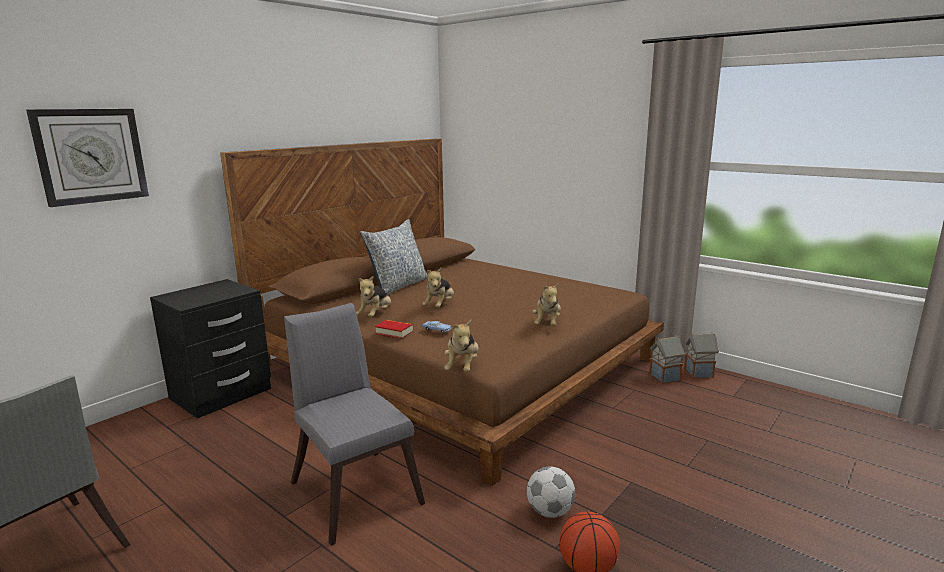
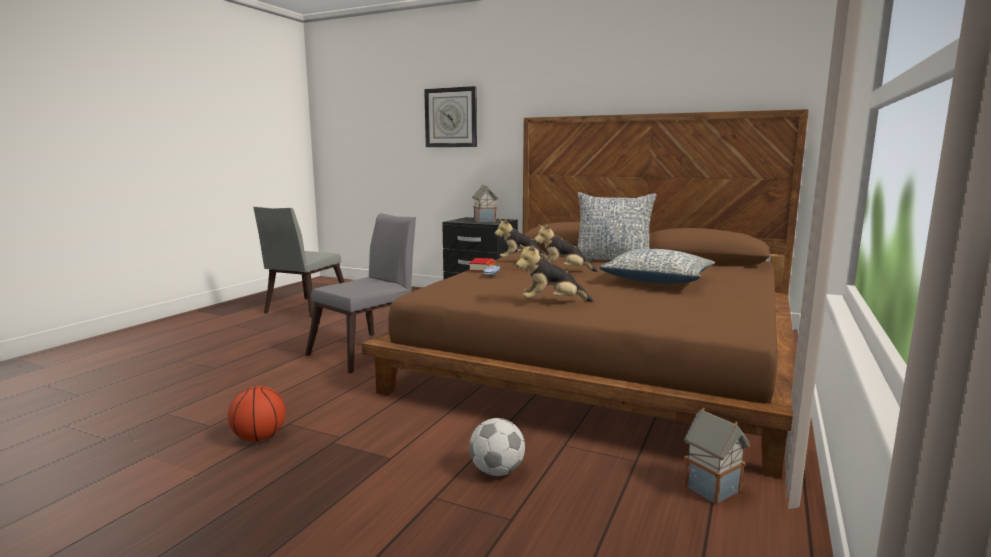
camera: 75 degrees right, 5 degrees down
plush toy [444,320,478,372] -> none
football [527,467,575,518] -> football moved to [469,418,525,476]
toy house [684,333,719,378] -> toy house moved to [472,185,498,222]
none -> pillow [599,249,715,284]

